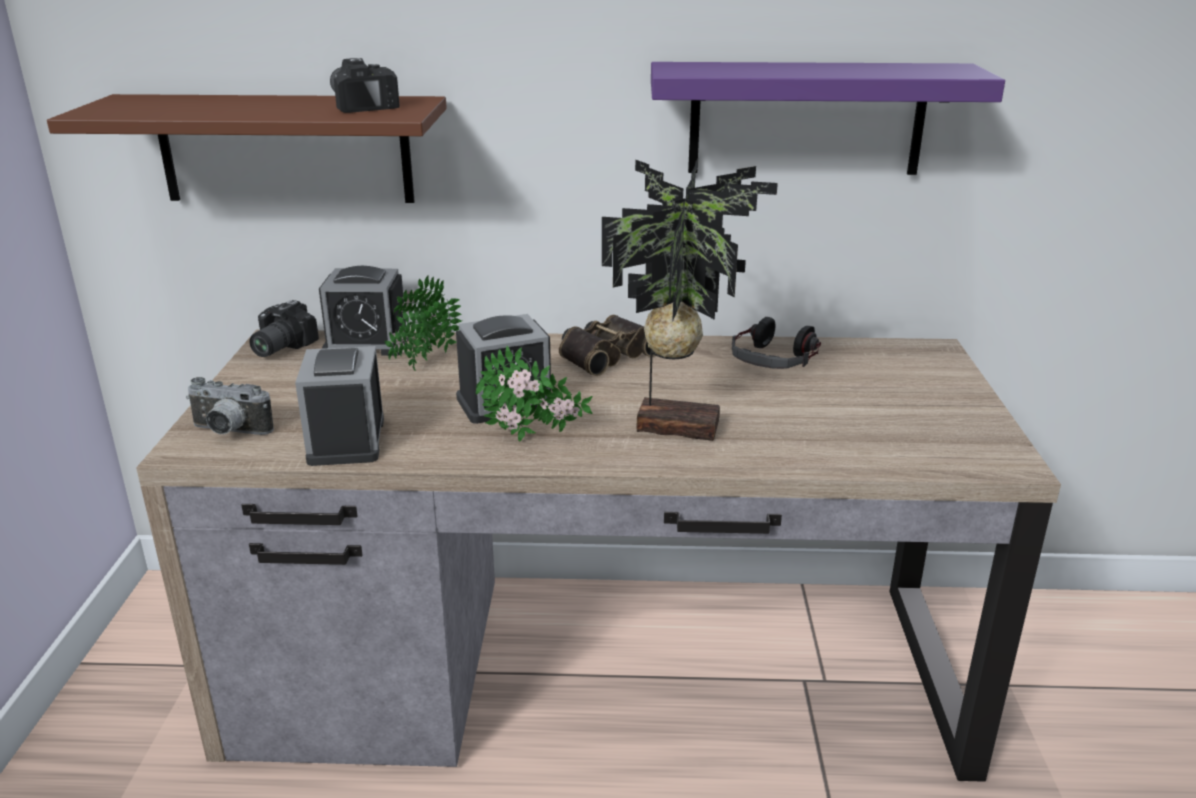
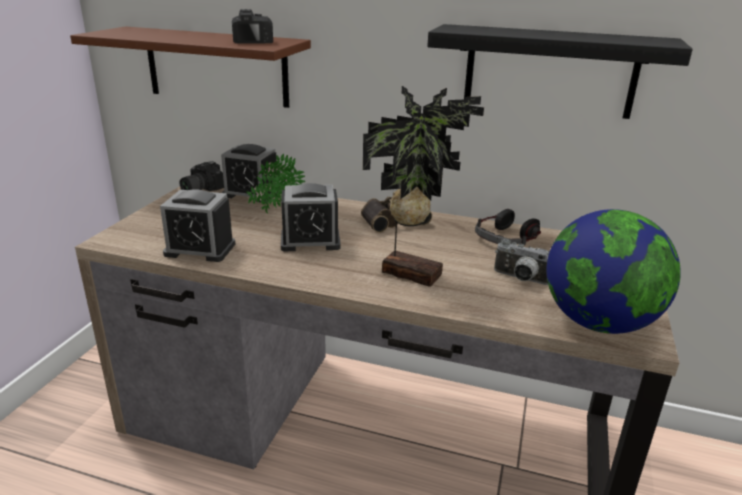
camera: 15 degrees right, 0 degrees up
camera [186,377,274,435] -> camera moved to [494,239,550,285]
alarm clock [295,346,384,466] -> alarm clock turned 90 degrees counterclockwise [160,190,235,262]
potted plant [476,345,592,442] -> none
purple shelf [651,62,1005,175] -> black shelf [427,24,693,119]
none -> globe [546,209,681,334]

